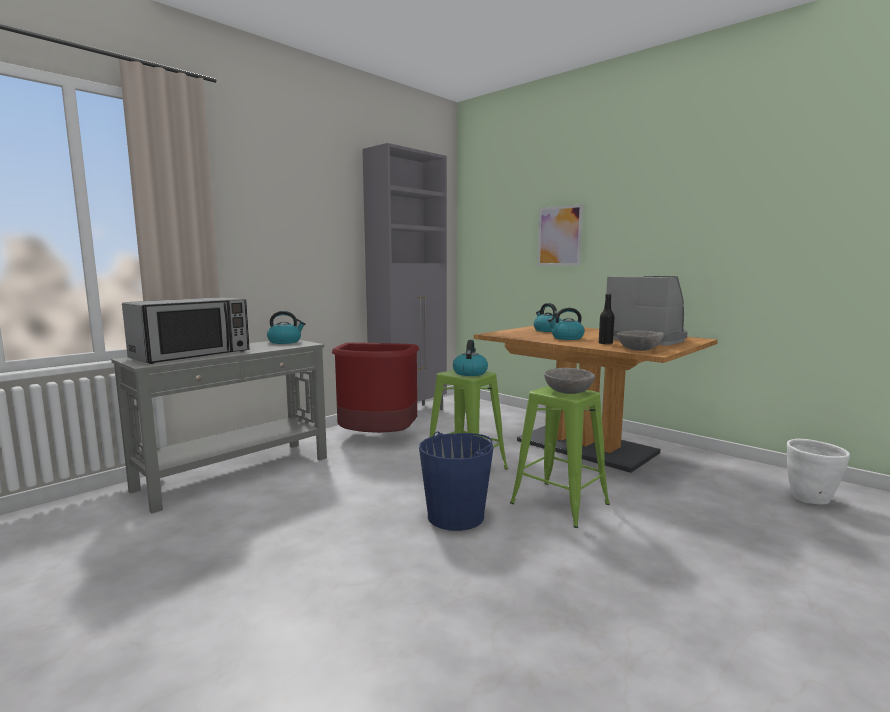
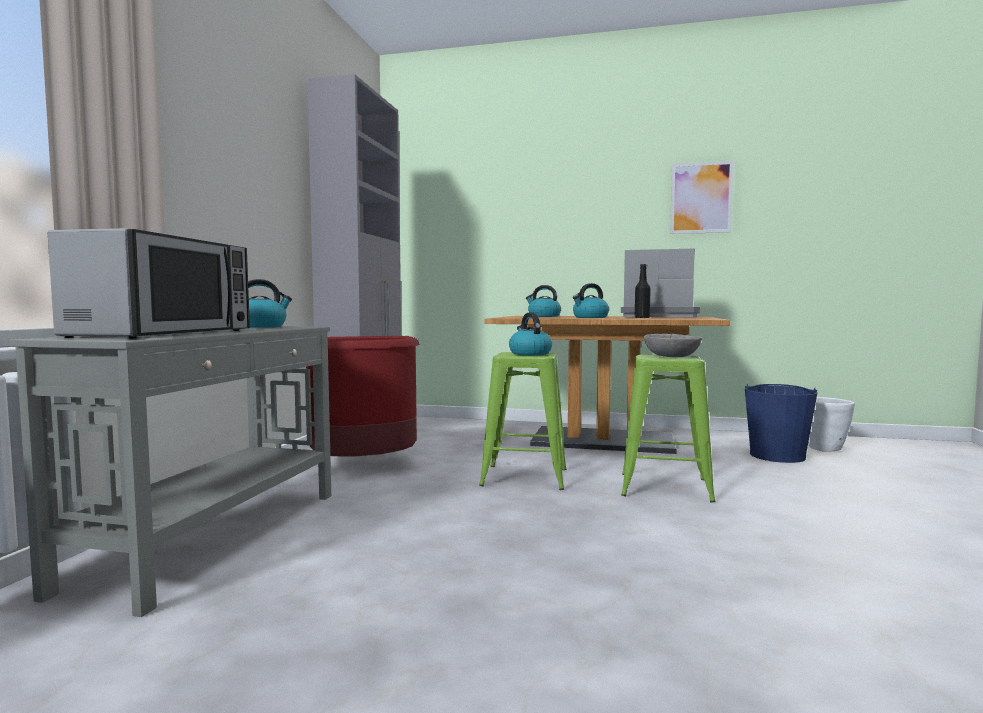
camera: 30 degrees left, 5 degrees down
blue bucket [419,431,493,531] -> blue bucket moved to [745,384,817,463]
picture [538,204,583,266] -> picture moved to [670,161,733,234]
grey bowl [617,331,664,351] -> none

